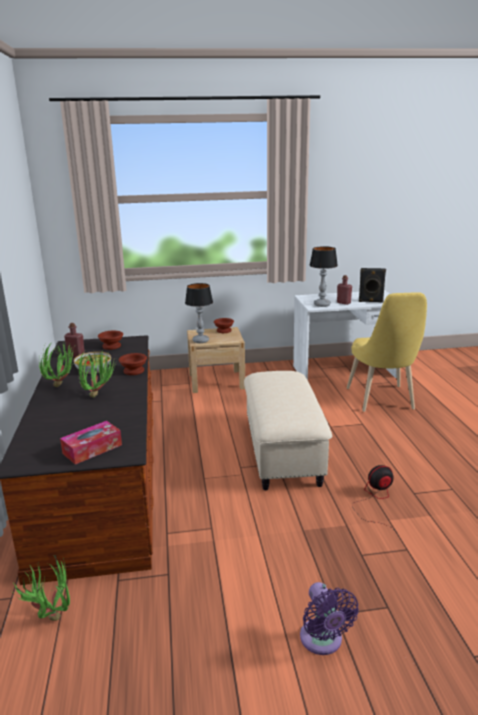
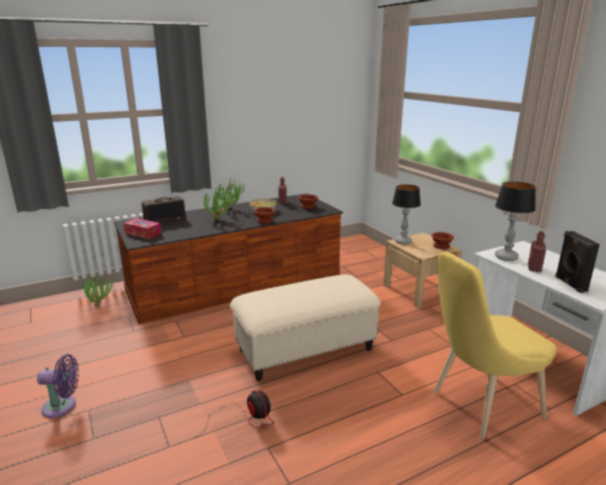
camera: 70 degrees right, 0 degrees up
purple fan [300,582,359,655] -> purple fan turned 150 degrees counterclockwise [37,354,79,418]
none -> radio [142,196,186,223]

